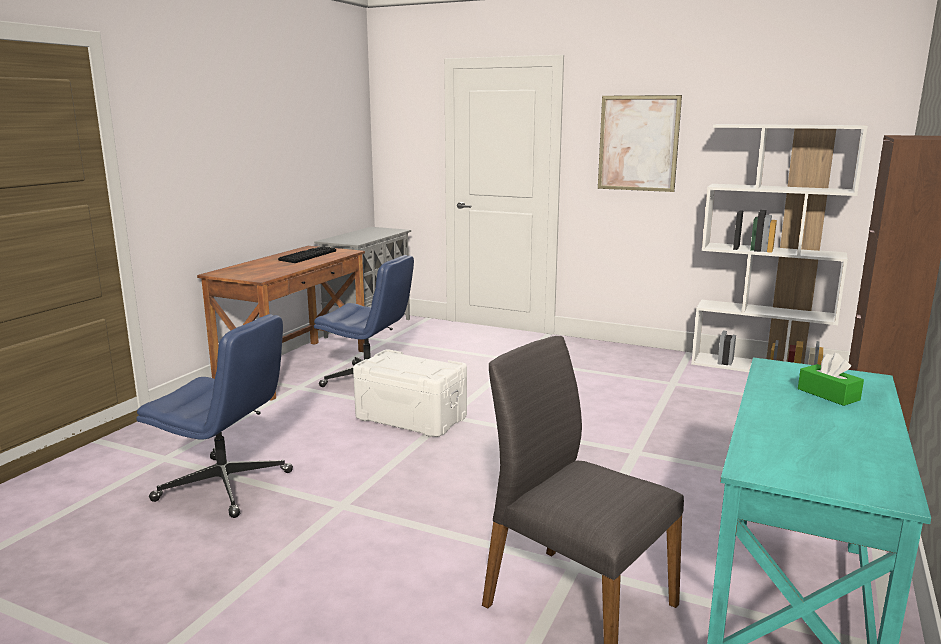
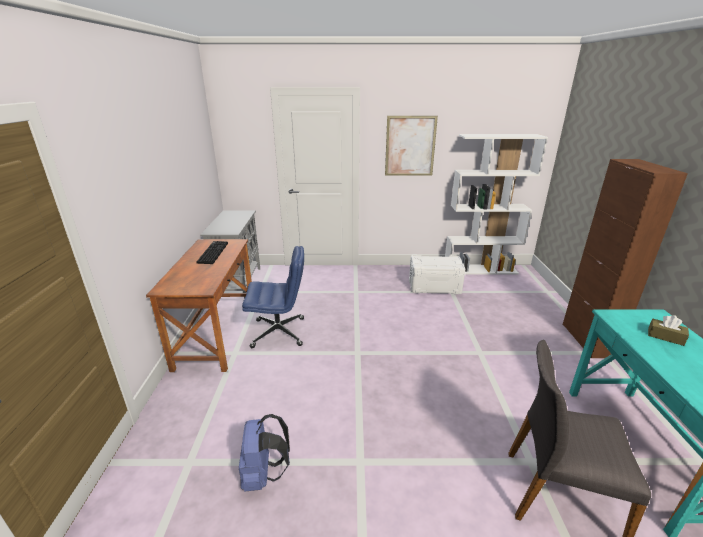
camera: 25 degrees left, 10 degrees up
blue office chair [137,314,293,518] -> blue backpack [239,414,290,492]
white storage box [353,349,467,437] -> white storage box moved to [409,255,465,295]
green tissue box [798,353,864,406] -> brown tissue box [648,315,689,346]

